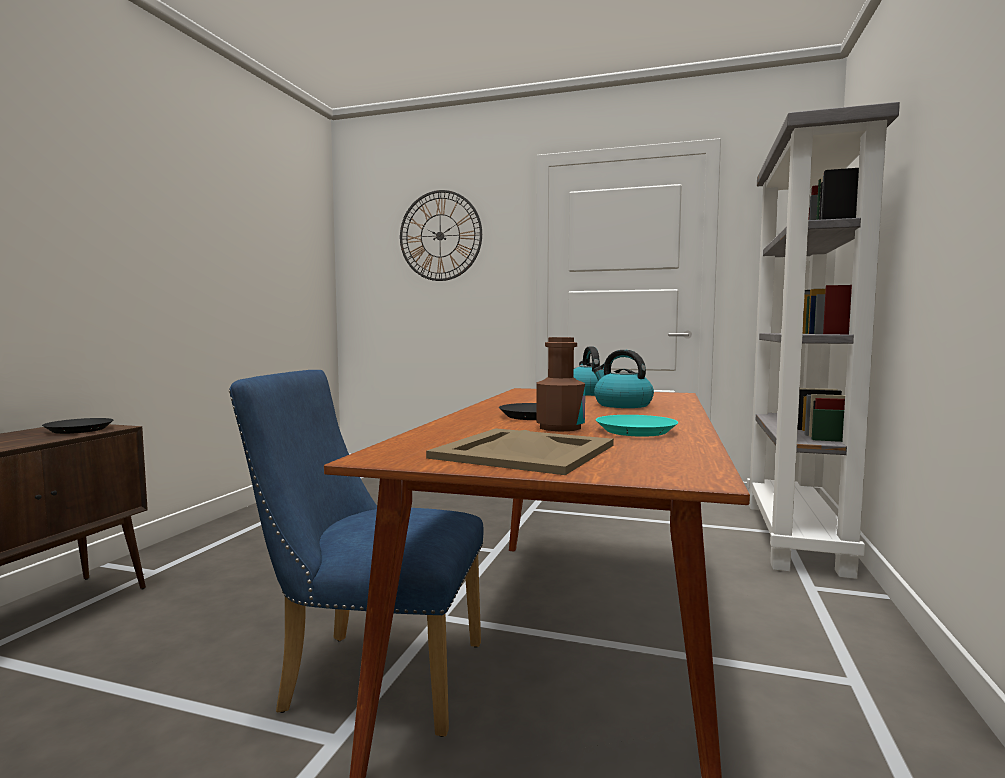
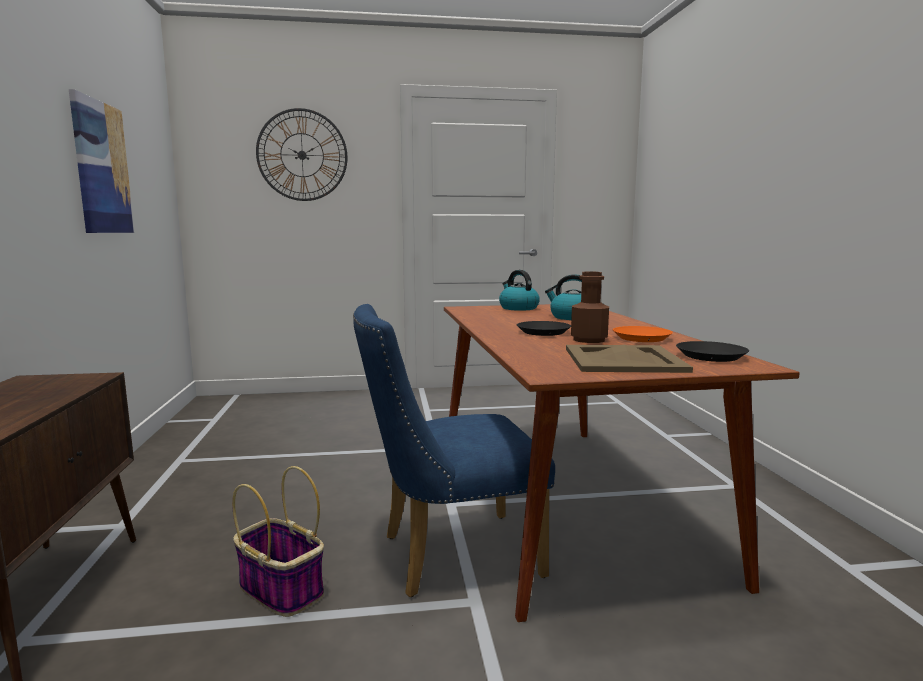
camera: 25 degrees left, 5 degrees up
black plate [42,418,113,434] -> black plate moved to [676,341,749,362]
turquoise plate [596,415,678,437] -> orange plate [613,326,673,342]
grey bookcase [747,102,900,579] -> none
none -> picture [69,89,134,233]
none -> basket [232,466,324,617]

